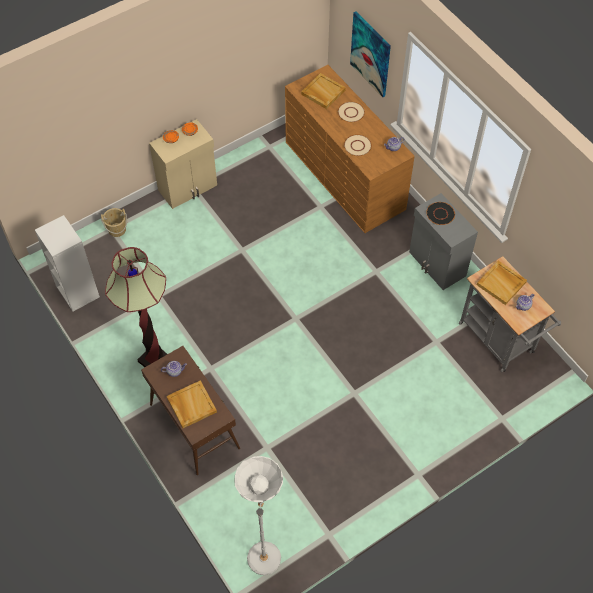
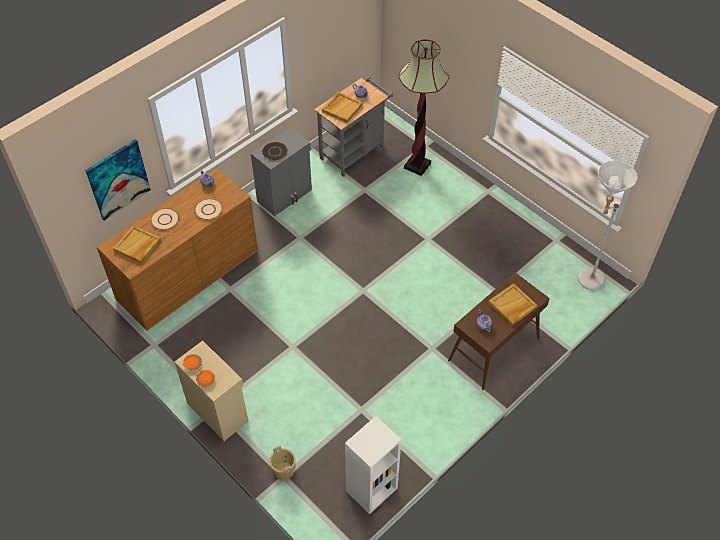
camera: 100 degrees left, 5 degrees down
floor lamp [105,247,167,367] -> floor lamp moved to [399,40,449,176]

